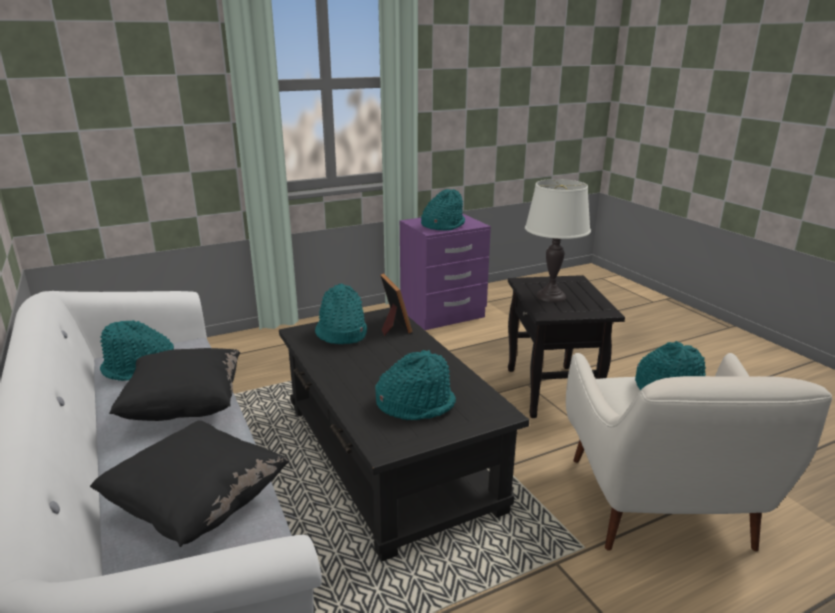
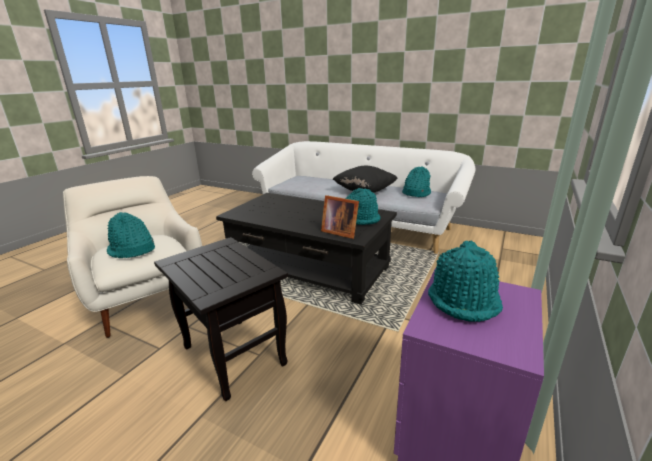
camera: 145 degrees right, 0 degrees up
black pillow [90,420,290,547] -> none
turquoise hat [375,350,456,420] -> none
white table lamp [525,179,591,302] -> none

